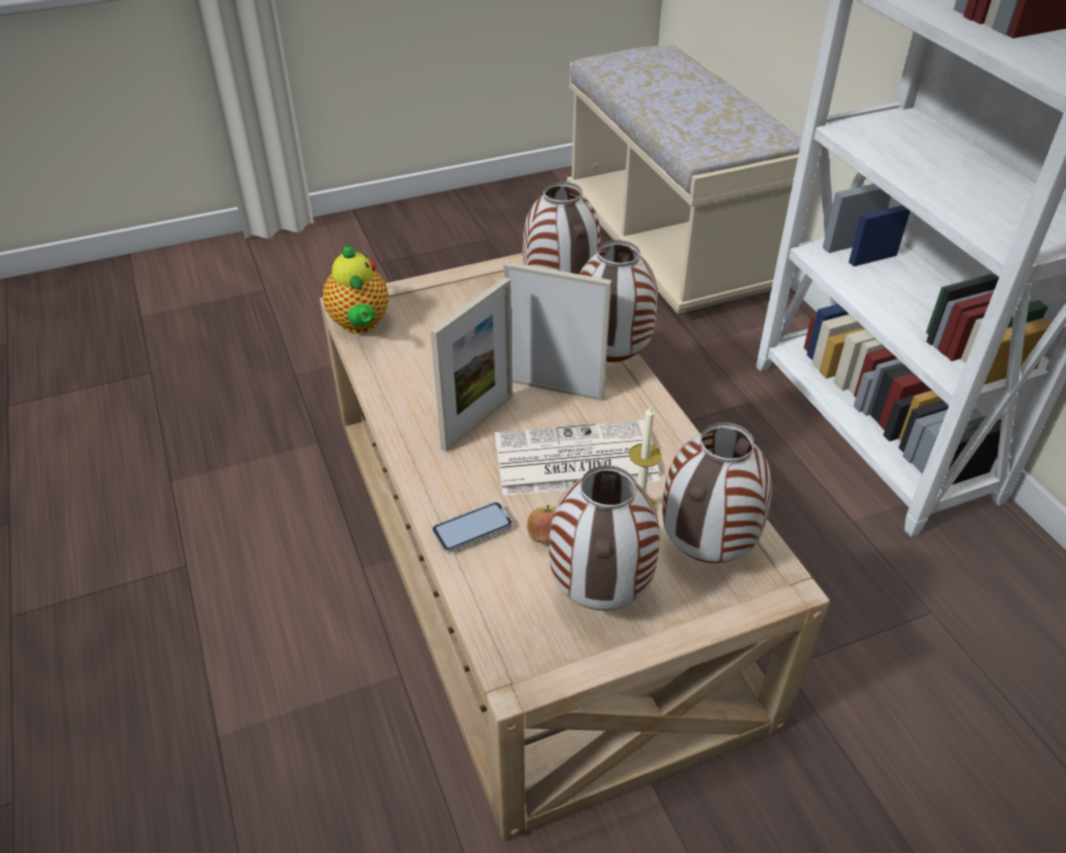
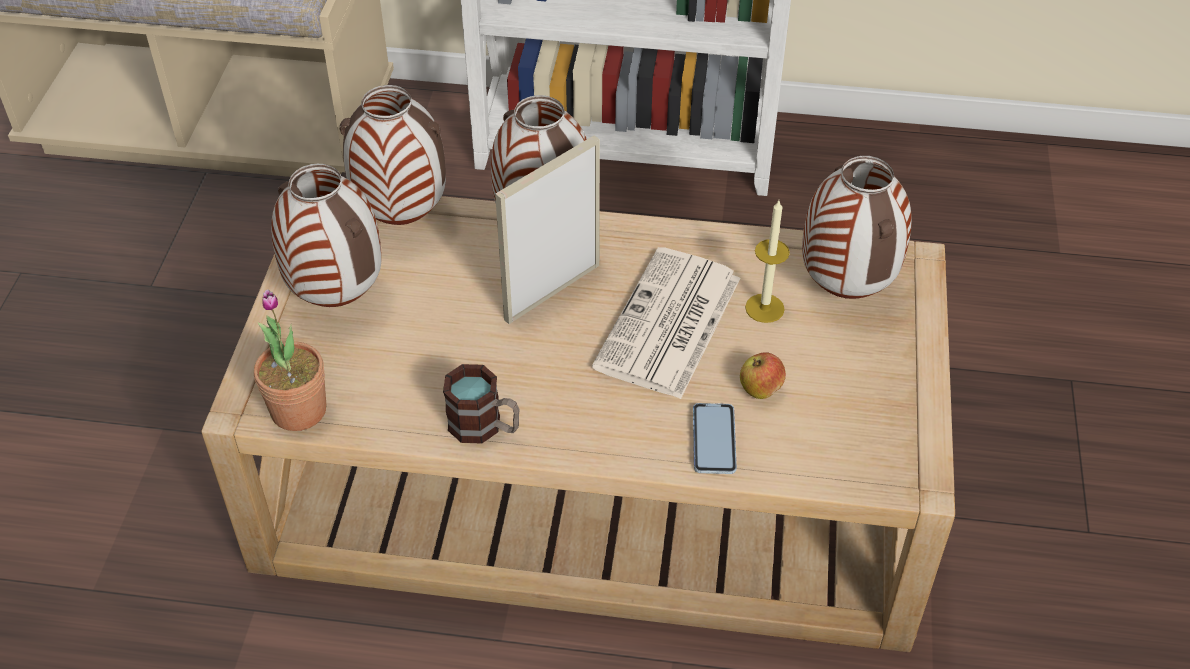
camera: 60 degrees left, 5 degrees up
teapot [323,244,389,334] -> potted plant [254,289,326,431]
picture frame [430,277,513,452] -> none
vase [549,465,660,611] -> vase moved to [271,164,381,307]
none -> mug [443,364,520,444]

